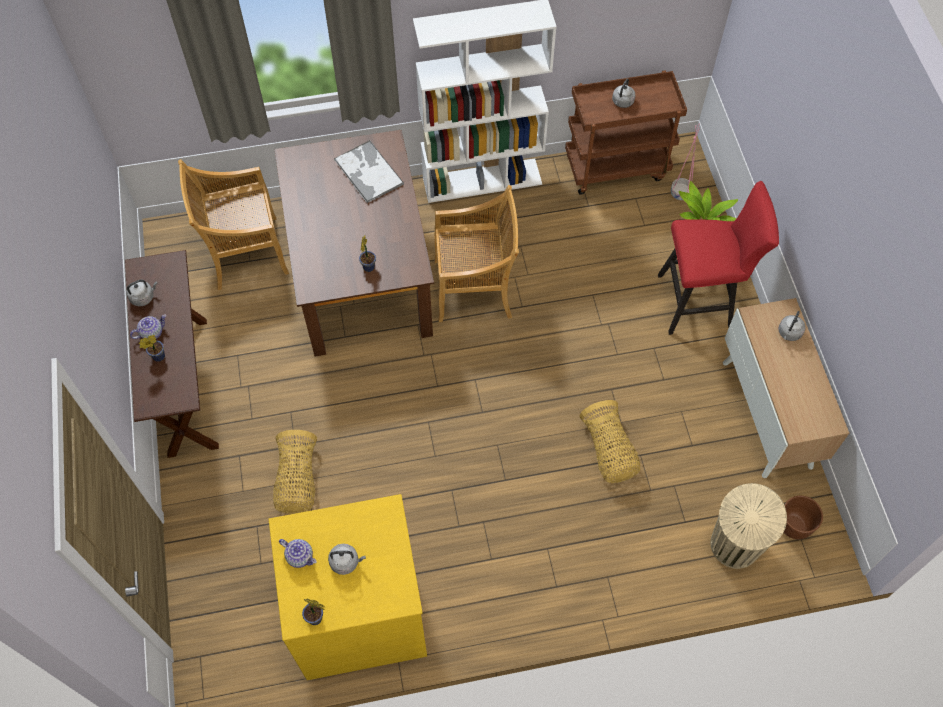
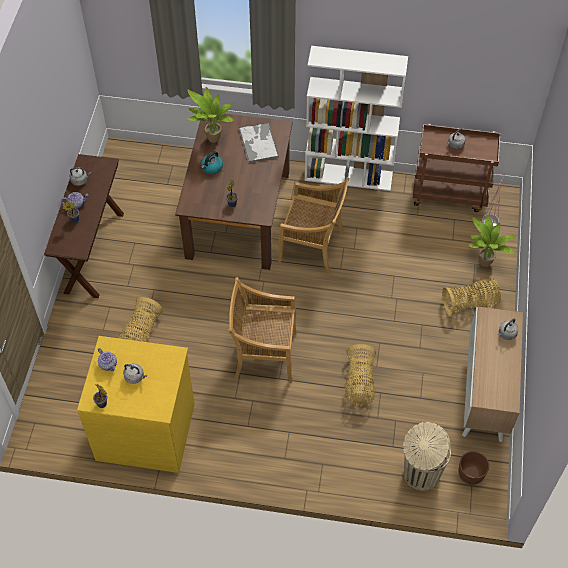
camera: 20 degrees right, 5 degrees down
beige chair [178,159,289,290] -> beige chair moved to [228,277,297,382]
red stool [658,181,779,335] -> basket [442,278,501,316]
none -> potted plant [187,87,234,143]
none -> kettle [201,151,223,174]

